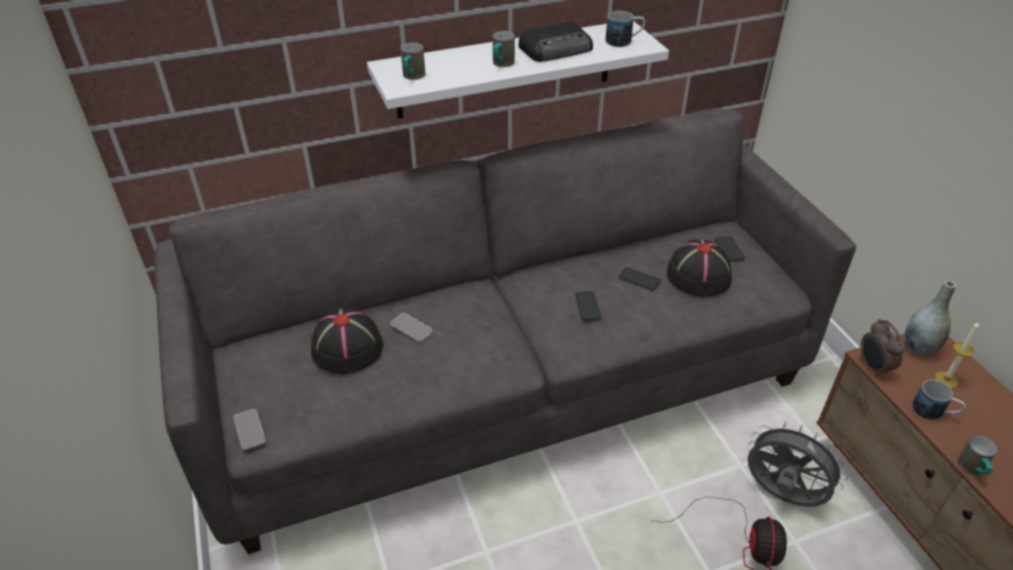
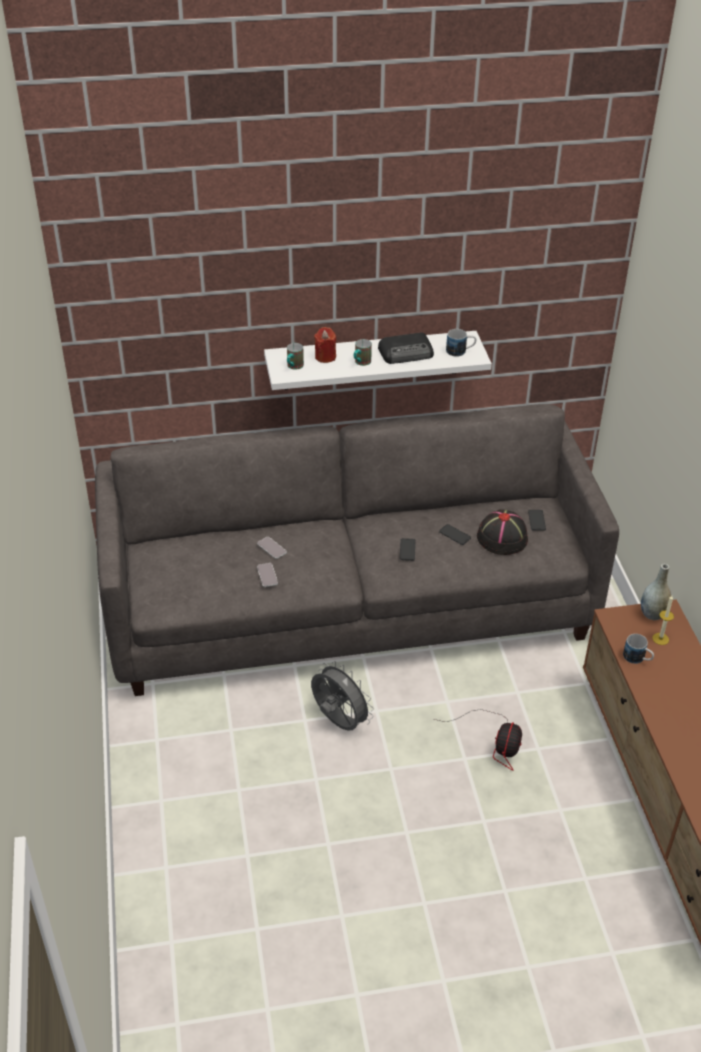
camera: 10 degrees right, 0 degrees up
phone [234,409,266,450] -> phone moved to [257,563,278,587]
black hat [311,309,383,374] -> none
grey fan [748,421,848,507] -> grey fan moved to [311,661,374,731]
alarm clock [861,319,905,377] -> none
mug [957,436,997,476] -> none
none -> red candle [314,327,336,363]

